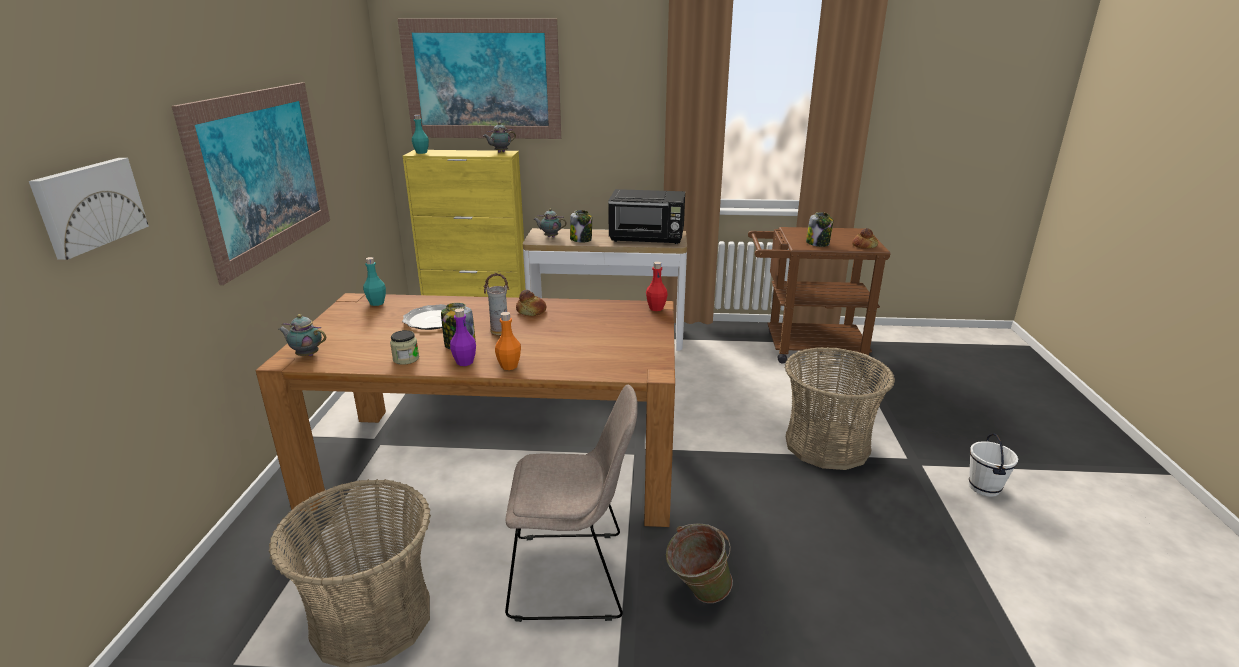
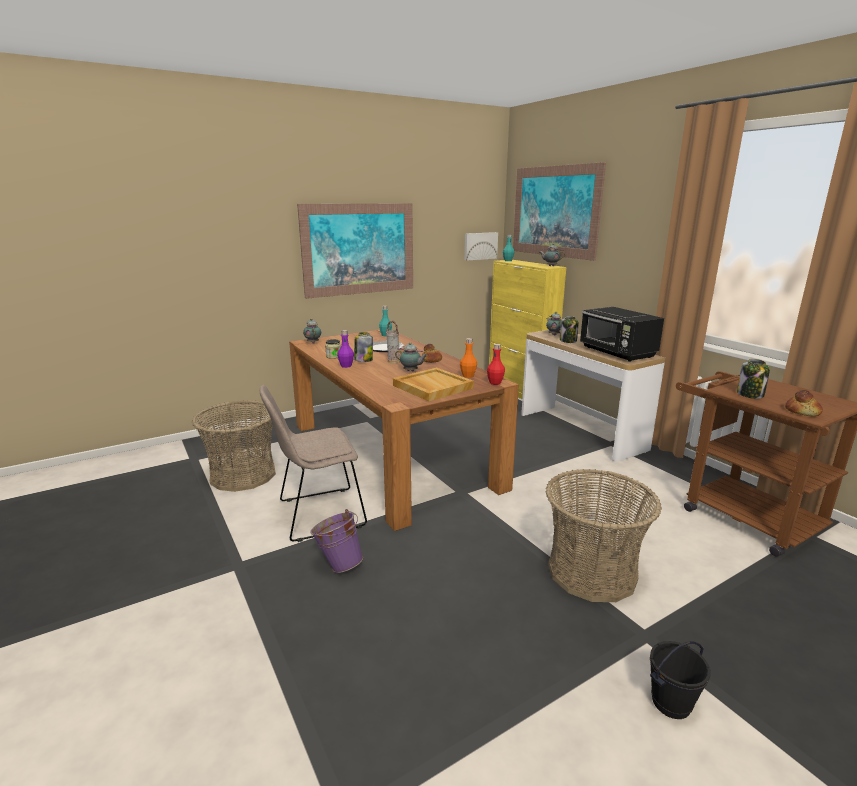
camera: 55 degrees right, 5 degrees down
picture [29,158,149,260] -> picture moved to [464,232,498,261]
orange bottle [495,312,521,370] -> orange bottle moved to [460,338,477,378]
beige chair [505,385,638,622] -> beige chair turned 105 degrees clockwise [260,385,367,542]
green bucket [666,523,733,603] -> purple bucket [310,509,363,573]
white bucket [969,433,1018,497] -> black bucket [650,641,711,719]
none -> beige tray [393,367,474,401]
none -> teapot [395,342,428,371]

